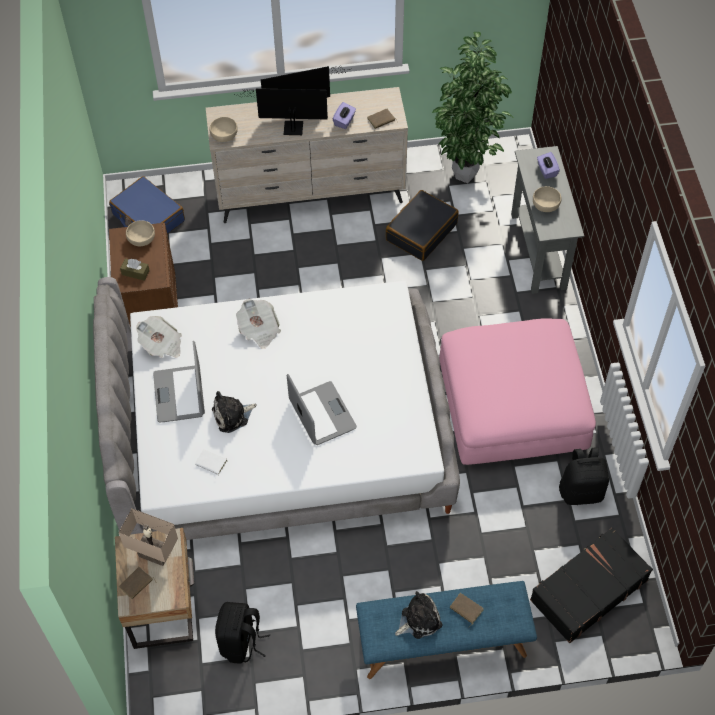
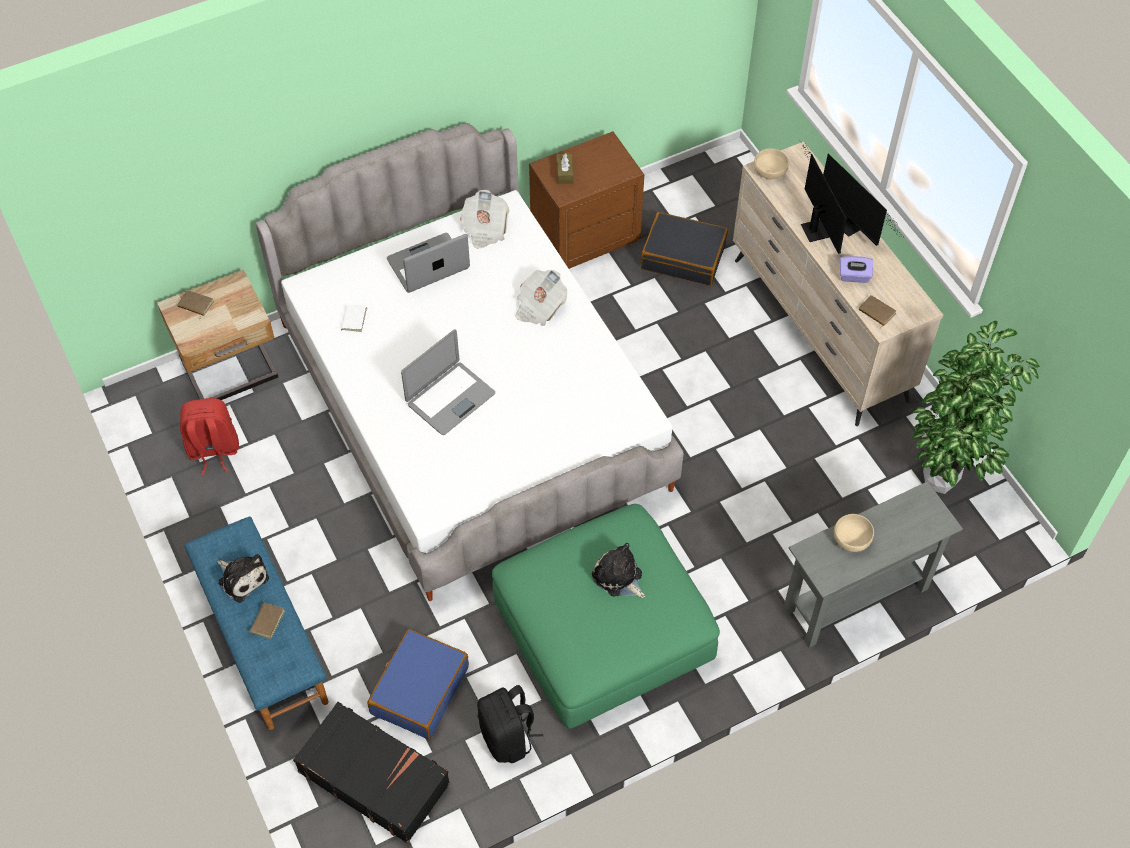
camera: 70 degrees right, 0 degrees up
blue suitcase [109,176,185,234] -> blue suitcase moved to [368,629,469,739]
beige table lamp [118,508,178,566] -> none
beige bowl [126,220,155,246] -> none
plush toy [212,391,256,433] -> plush toy moved to [592,543,645,598]
black backpack [215,602,270,664] -> red backpack [180,398,239,475]
black suitcase [386,190,459,261] -> black suitcase moved to [641,212,728,285]
pink ottoman [439,318,596,465] -> green ottoman [492,504,720,729]
purple tissue box [537,152,560,179] -> none

